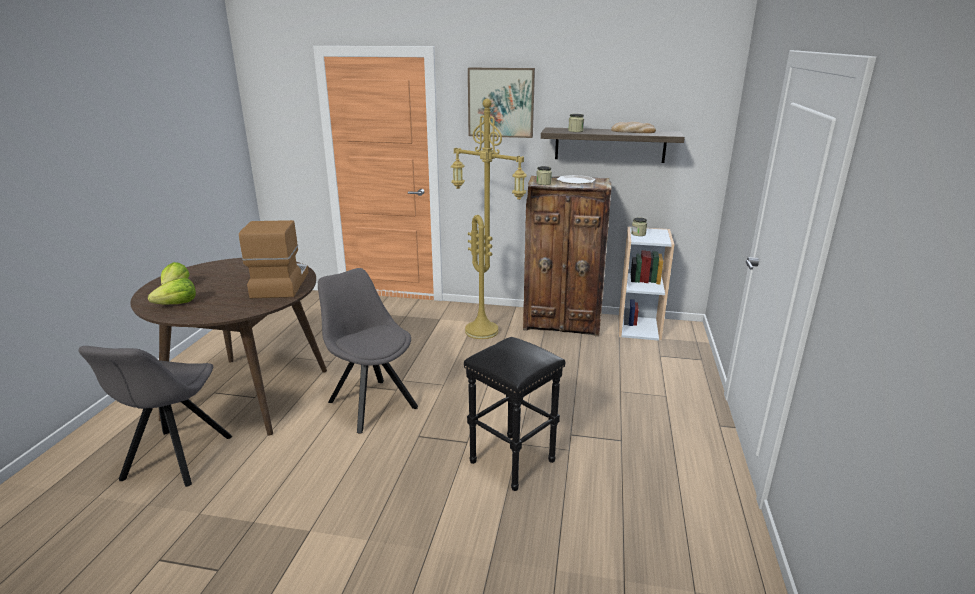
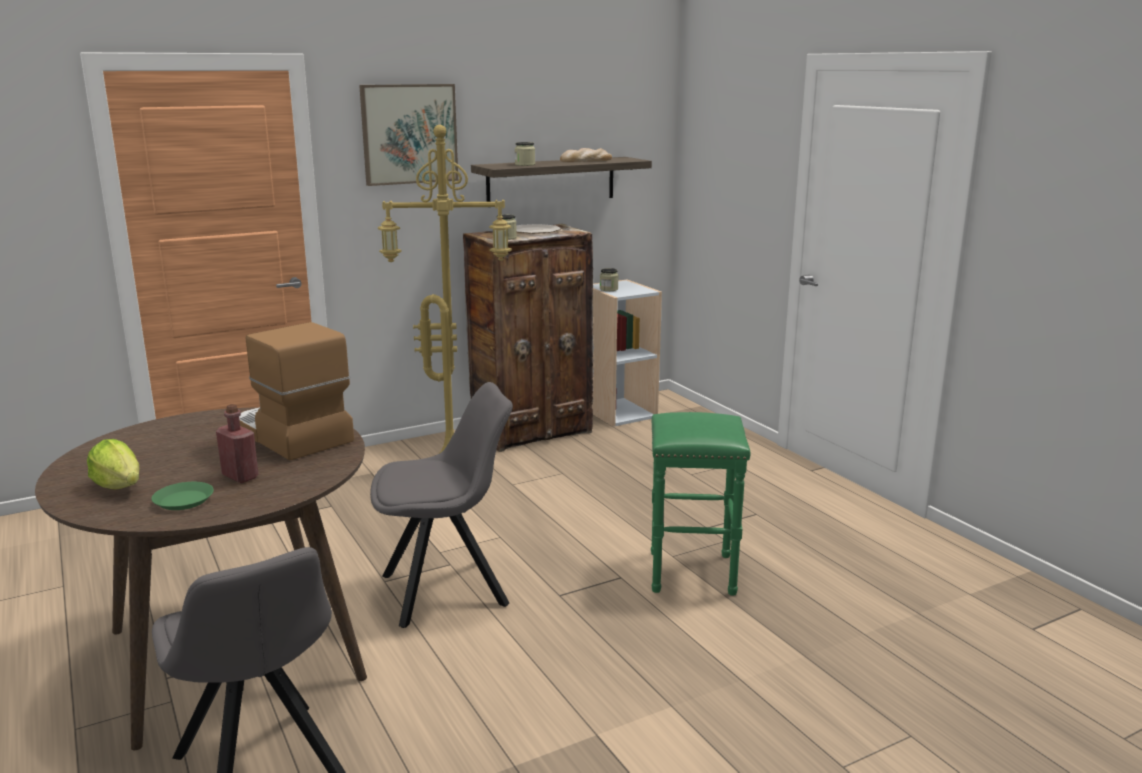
camera: 40 degrees left, 5 degrees down
lettuce [148,278,196,305] -> green plate [151,482,214,510]
grey chair [318,268,418,434] -> grey chair turned 150 degrees clockwise [370,382,513,628]
black stool [464,337,565,491] -> green stool [651,412,751,596]
none -> red bottle [216,404,259,483]

